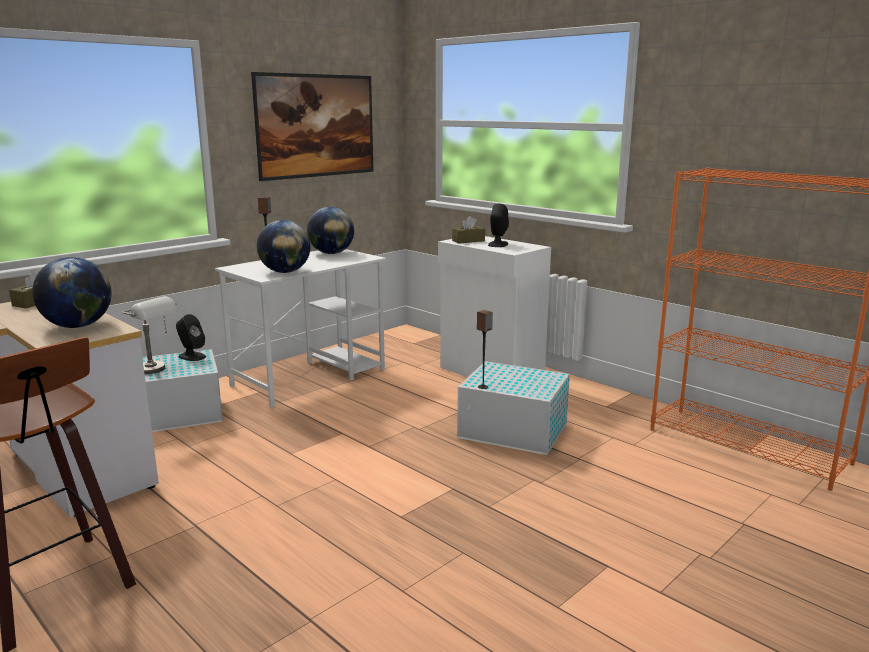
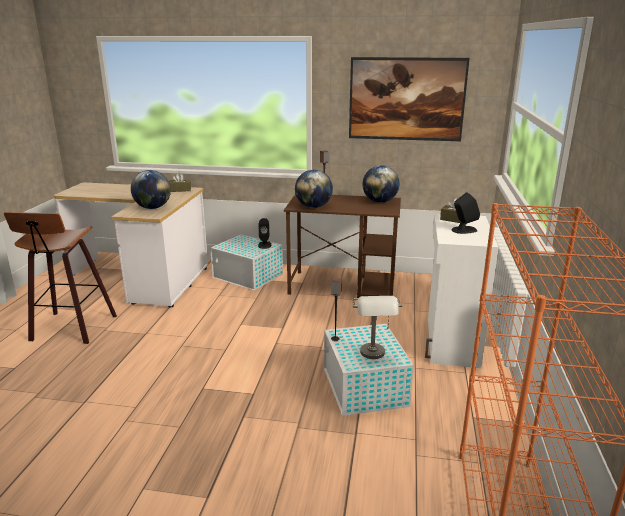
camera: 55 degrees right, 5 degrees up
grey table lamp [122,296,178,374] -> grey table lamp moved to [352,296,402,359]
white desk [215,249,386,408] -> brown desk [284,194,401,298]

